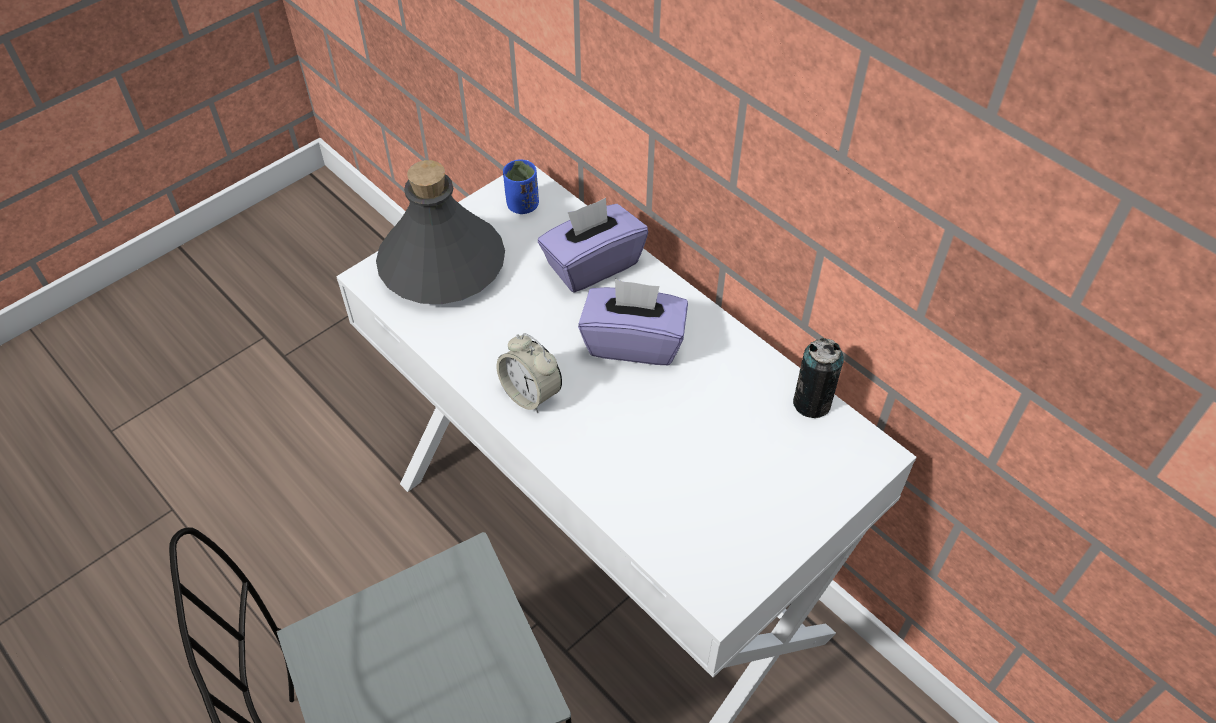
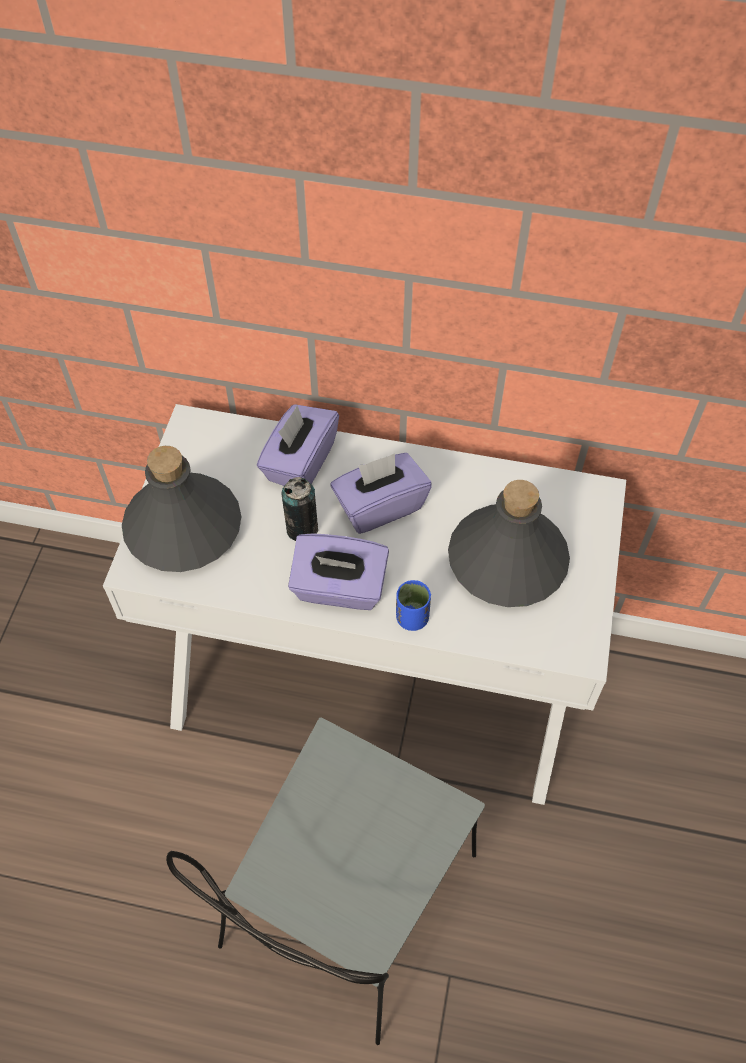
camera: 35 degrees left, 5 degrees up
alarm clock [497,333,562,413] -> purple tissue box [288,533,389,610]
blue cup [503,159,539,214] -> blue cup moved to [396,580,431,631]
can [793,338,844,418] -> can moved to [282,477,318,541]
none -> grey bottle [448,480,570,607]

